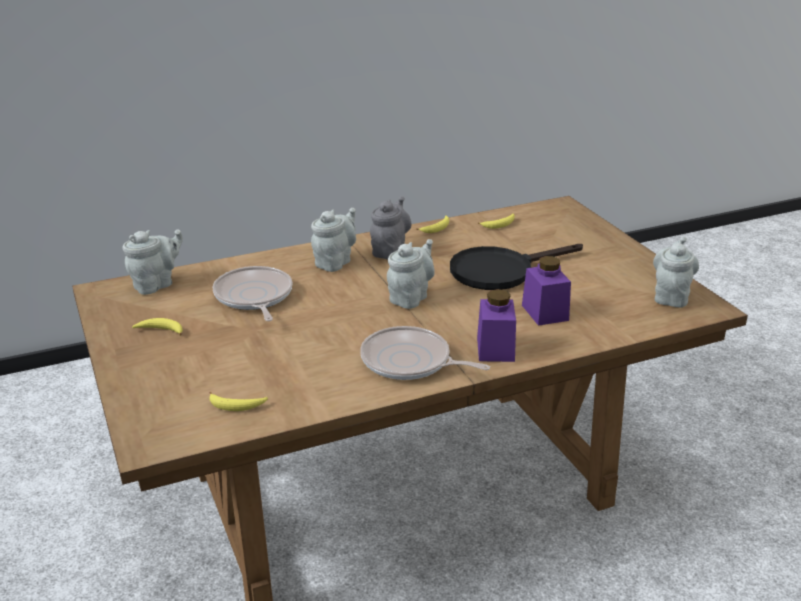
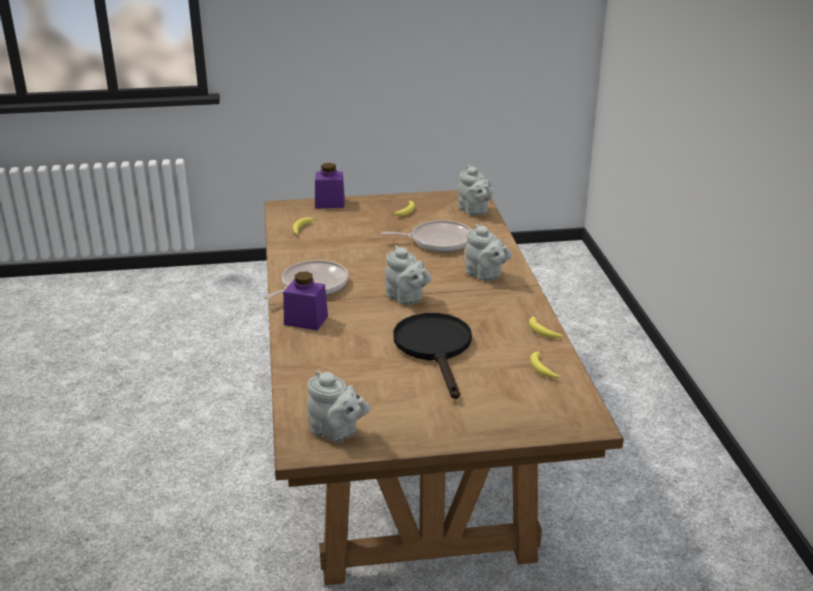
camera: 105 degrees right, 0 degrees up
grey teapot [370,196,411,260] -> none
purple jar [522,256,571,326] -> purple jar moved to [315,163,345,208]

